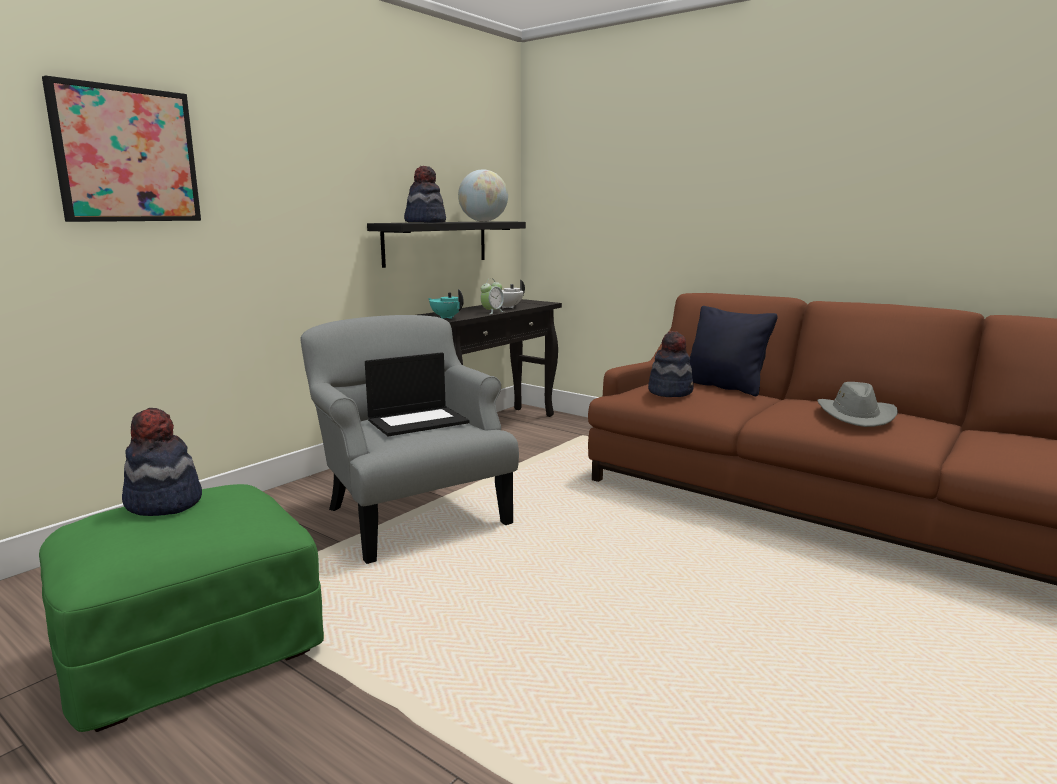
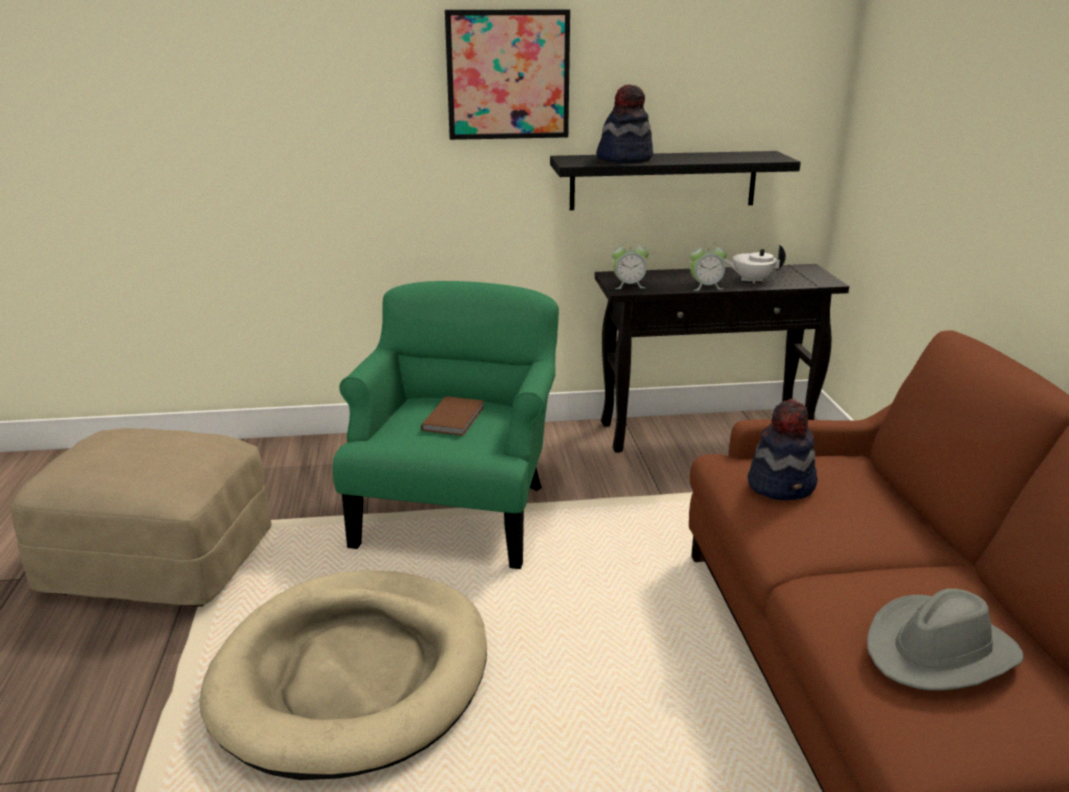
camera: 45 degrees right, 10 degrees up
green ottoman [39,484,324,732] -> beige ottoman [11,428,271,607]
picture [42,75,201,222] -> picture moved to [445,9,570,140]
hat [122,408,202,516] -> none
grey armchair [301,315,519,564] -> green armchair [332,281,559,569]
laptop [365,352,470,436] -> brown book [421,396,484,436]
turquoise teapot [428,289,464,319] -> alarm clock [611,240,649,289]
globe [458,170,508,222] -> none
black pillow [690,306,778,396] -> none
none -> beige dog bed [199,570,487,780]

